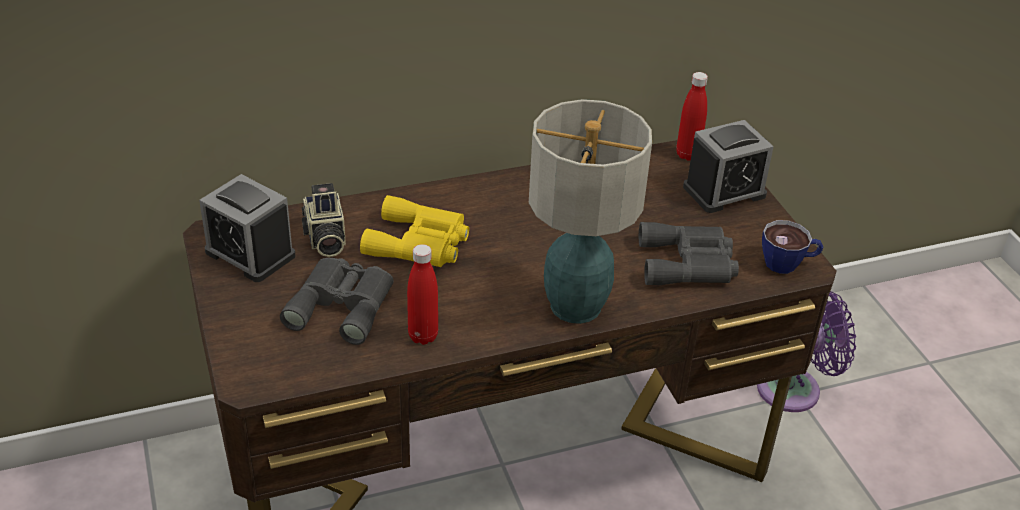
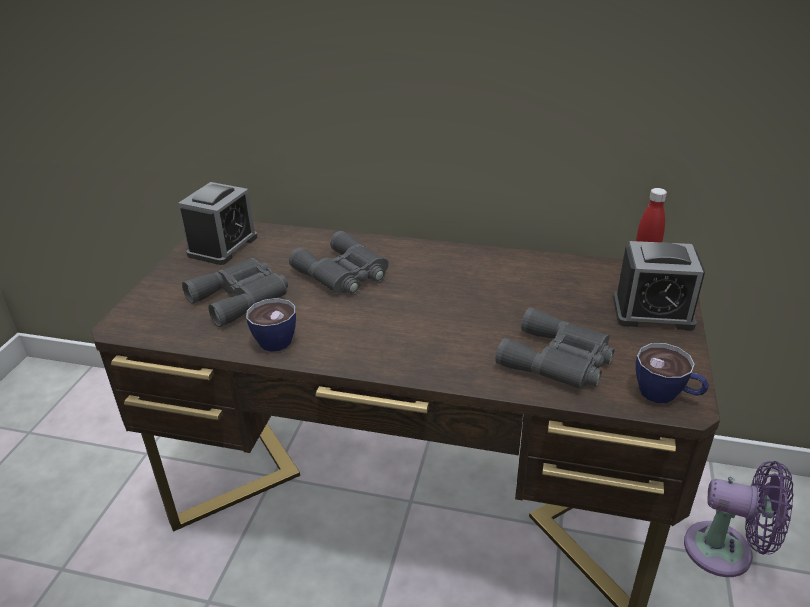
camera: 35 degrees right, 5 degrees down
alarm clock [199,174,296,282] -> alarm clock turned 135 degrees counterclockwise [178,182,257,265]
camera [302,183,346,257] -> none
yellow binoculars [360,195,469,267] -> grey binoculars [289,231,389,294]
red bottle [407,244,438,345] -> cup [246,298,296,352]
table lamp [529,99,652,324] -> none

